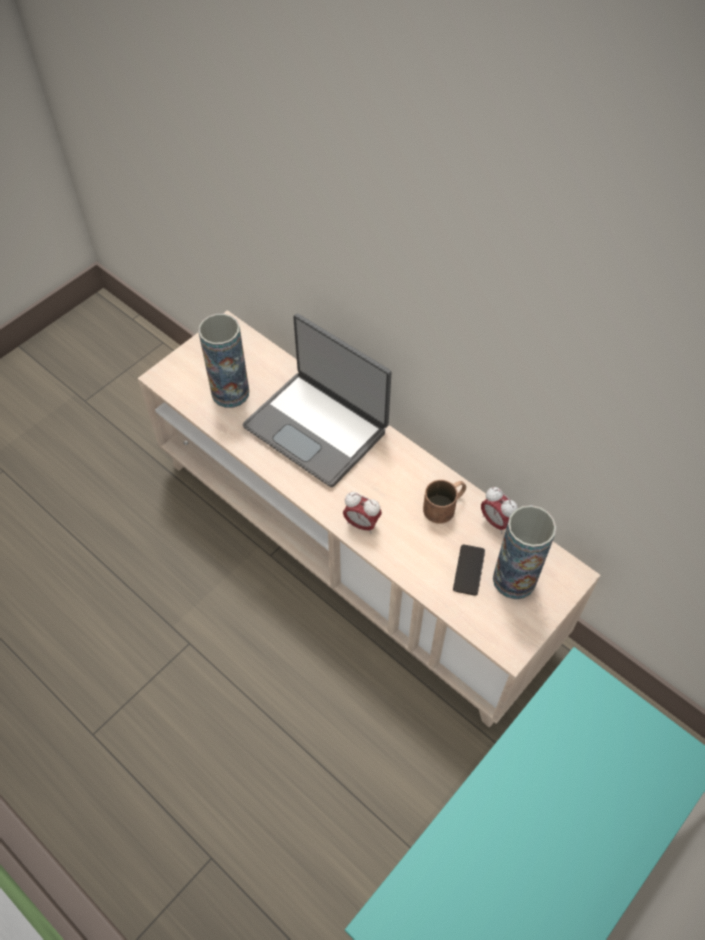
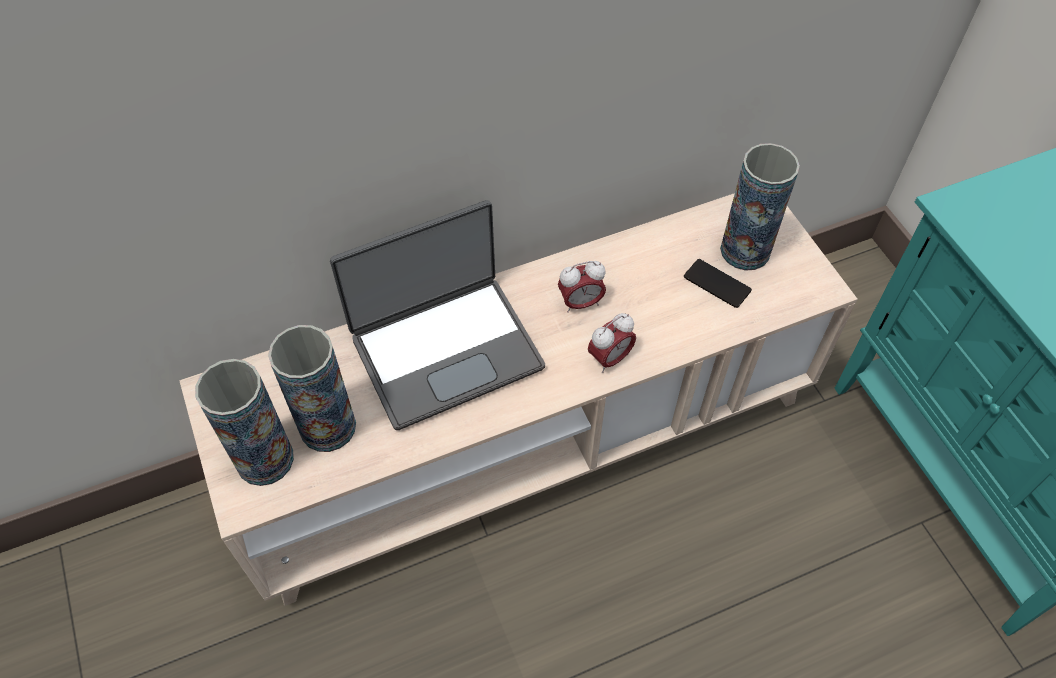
camera: 65 degrees left, 0 degrees up
brown mug [423,480,466,524] -> none
alarm clock [481,487,518,534] -> alarm clock moved to [558,261,606,313]
none -> vase [195,359,294,486]

